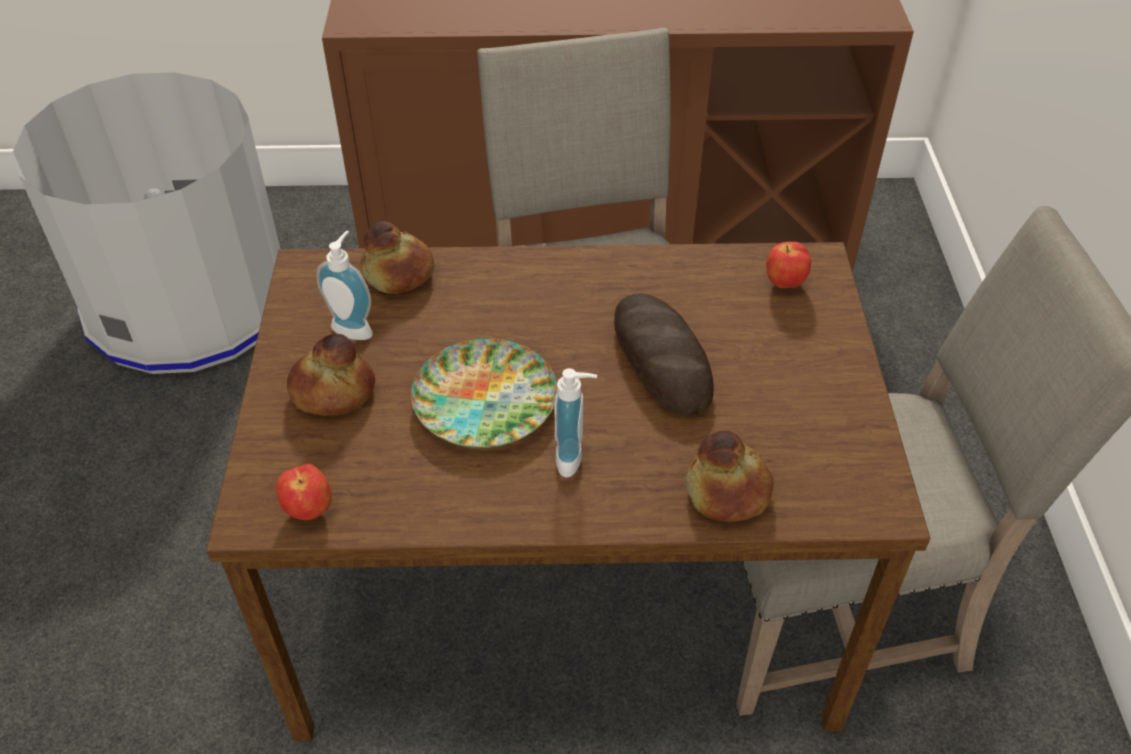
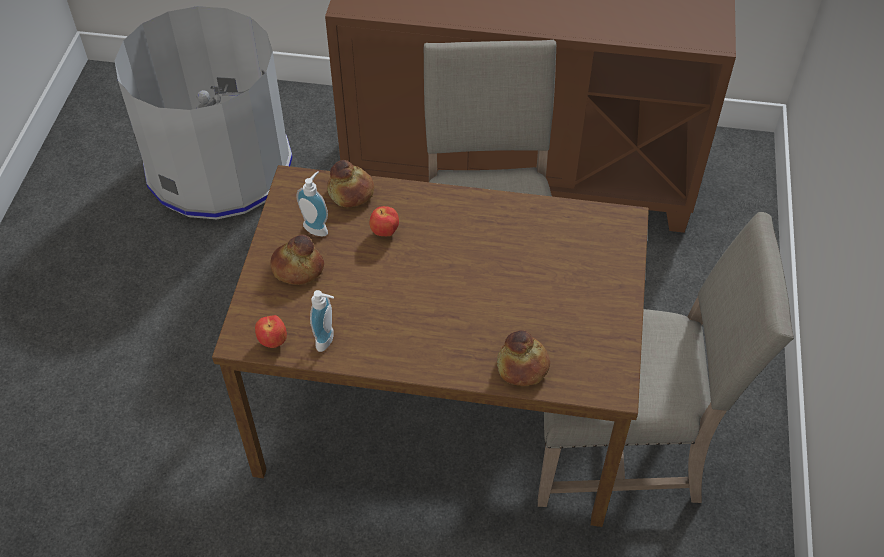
camera: 10 degrees right, 5 degrees up
plate [411,339,557,448] -> none
soap dispenser [554,368,597,478] -> soap dispenser moved to [310,290,334,352]
bread [614,293,714,416] -> none
apple [766,242,811,288] -> apple moved to [370,206,399,236]

